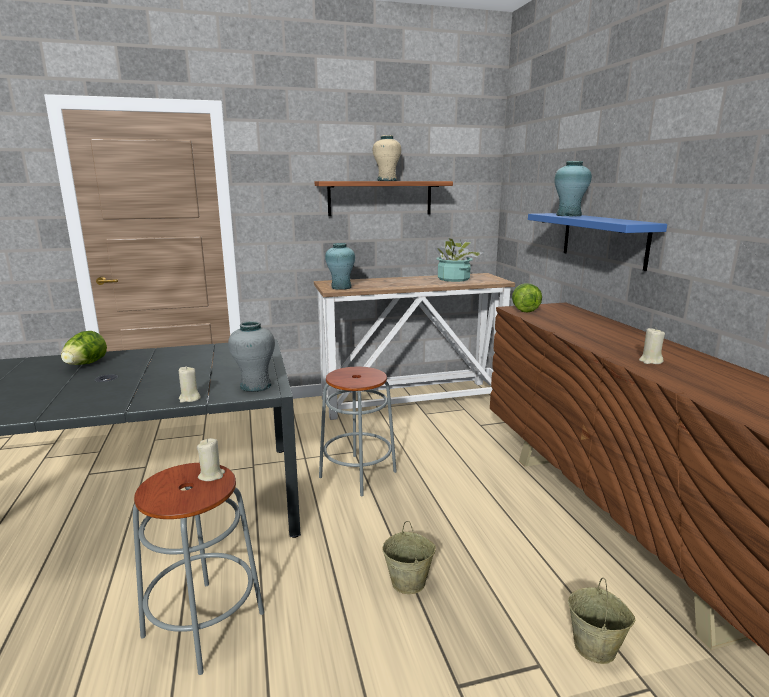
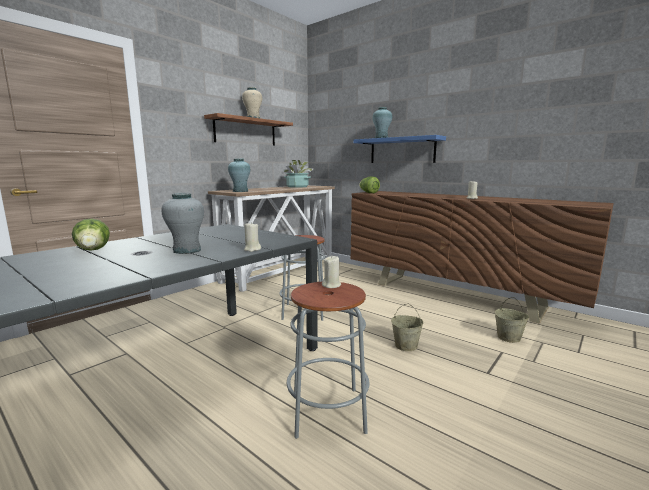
camera: 35 degrees left, 5 degrees down
grey vase [228,321,275,392] -> grey vase moved to [161,193,204,254]

